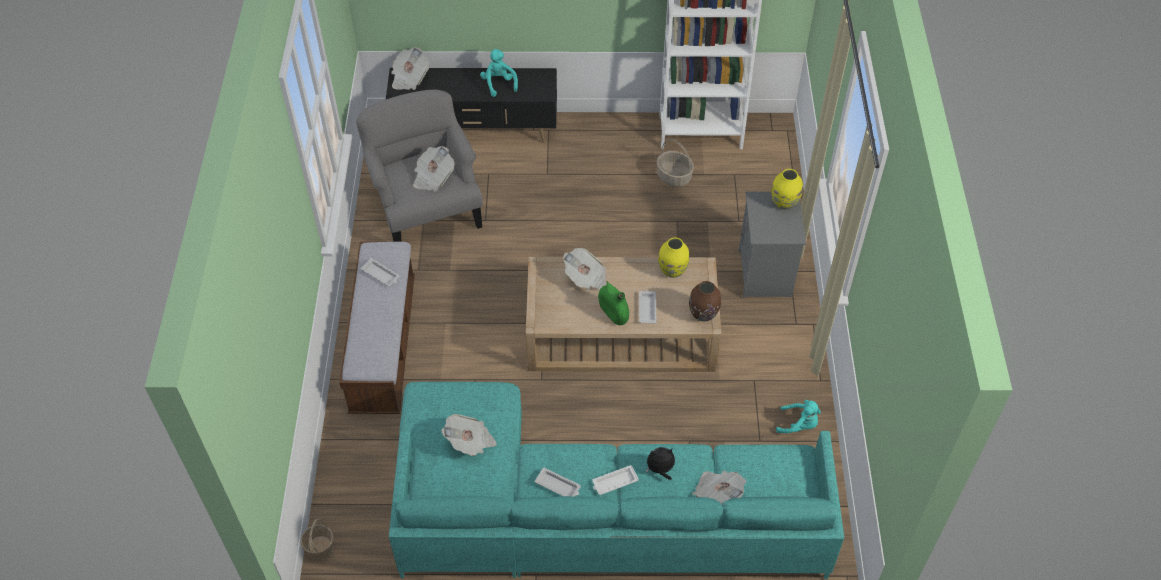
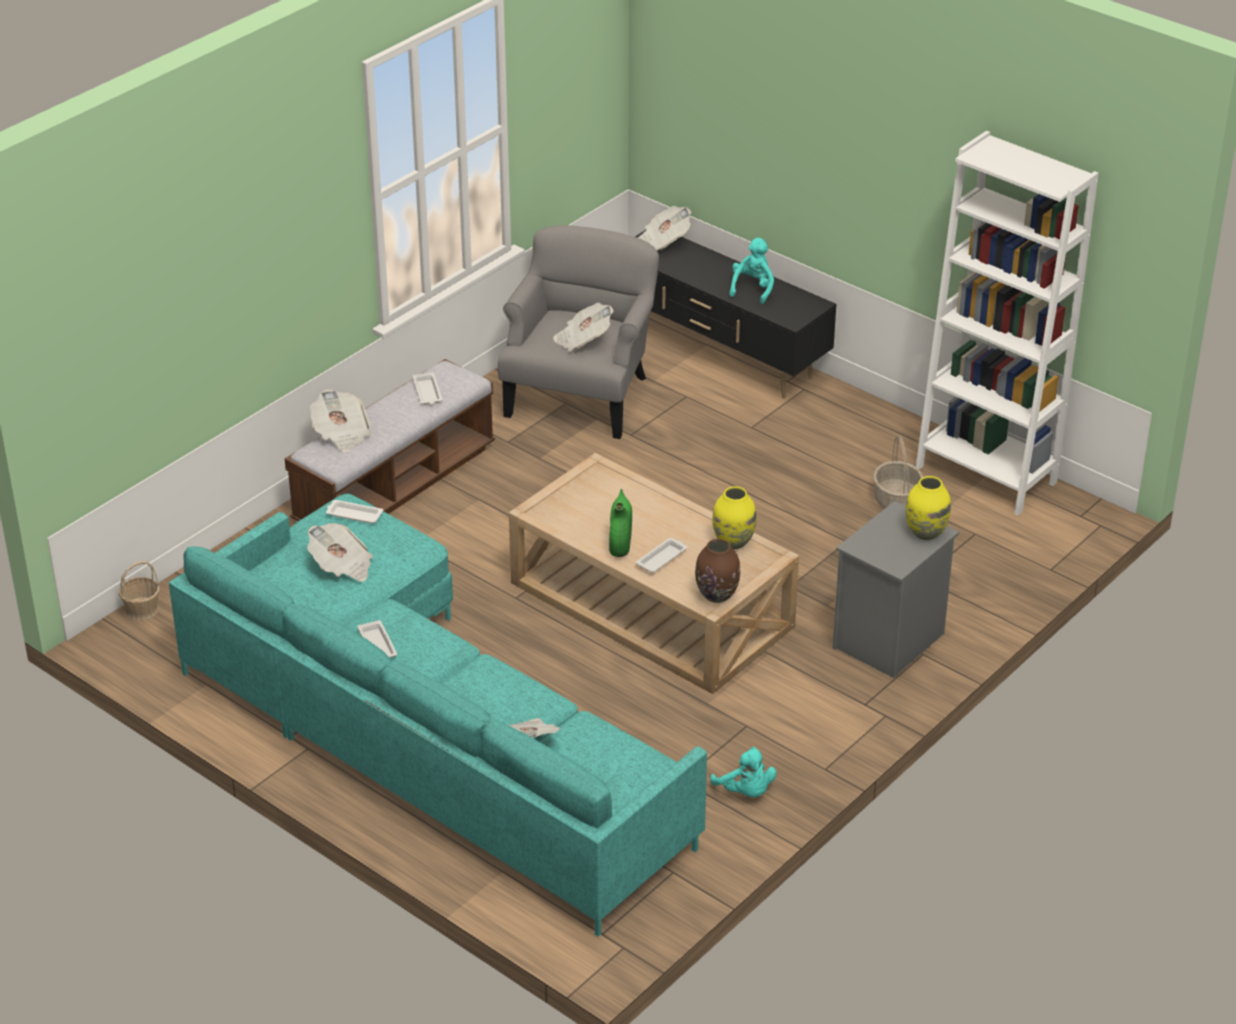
camera: 40 degrees right, 15 degrees down
newspaper [563,248,606,290] -> newspaper moved to [310,389,371,452]
white tray [592,465,639,495] -> white tray moved to [326,500,383,523]
plush toy [646,447,675,480] -> none

